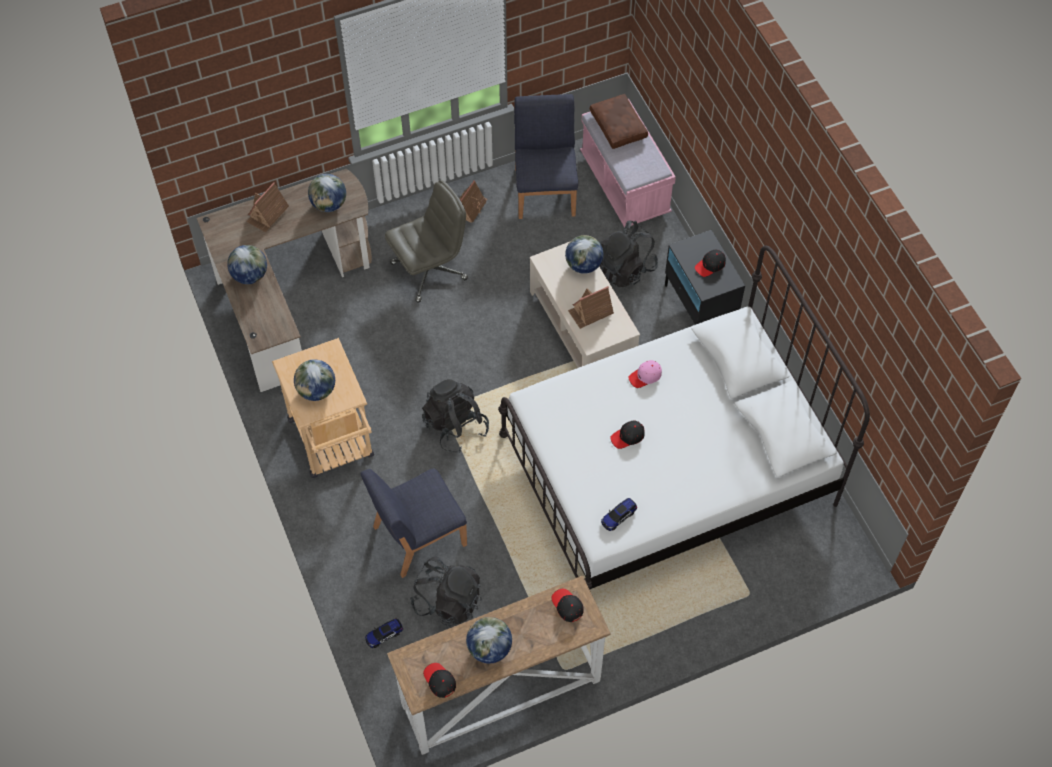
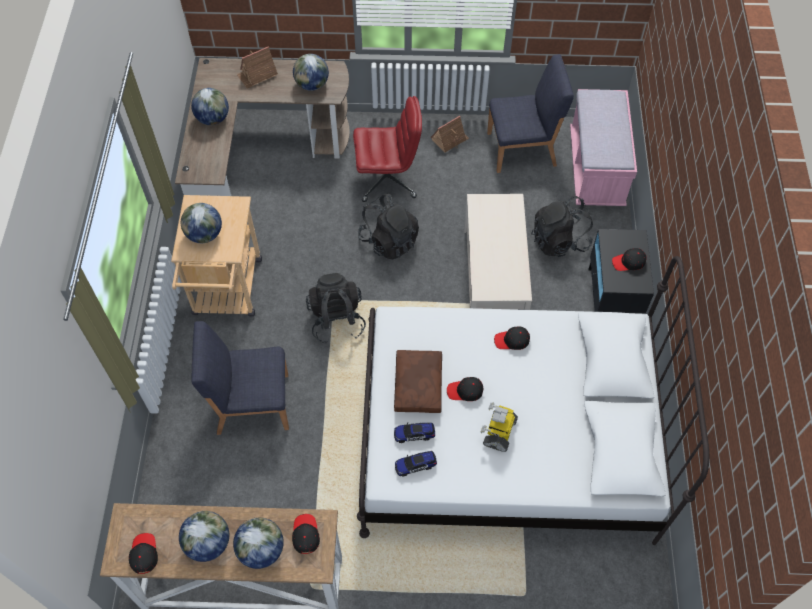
camera: 25 degrees right, 0 degrees up
toy car [365,618,403,648] -> toy car moved to [394,422,435,443]
grey office chair [385,180,468,303] -> red office chair [353,96,422,202]
black backpack [410,556,482,626] -> black backpack moved to [358,194,419,259]
blue chair [514,94,578,219] -> blue chair turned 60 degrees clockwise [487,54,574,173]
globe [565,235,603,274] -> globe moved to [233,517,284,569]
toy house [568,286,614,329] -> none
brown pillow [590,94,648,149] -> brown pillow moved to [394,350,442,413]
pink cap [628,360,662,388] -> black cap [494,327,530,350]
none -> toy robot [481,402,518,452]

